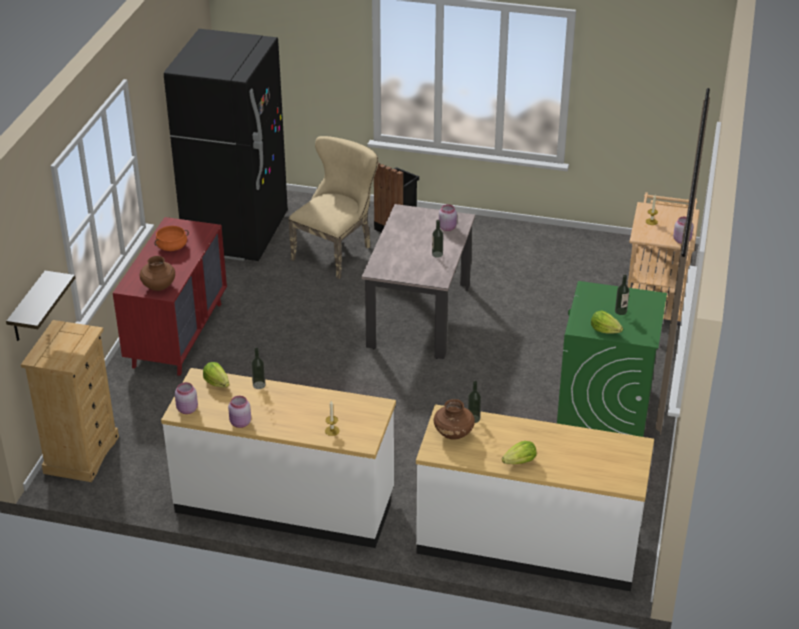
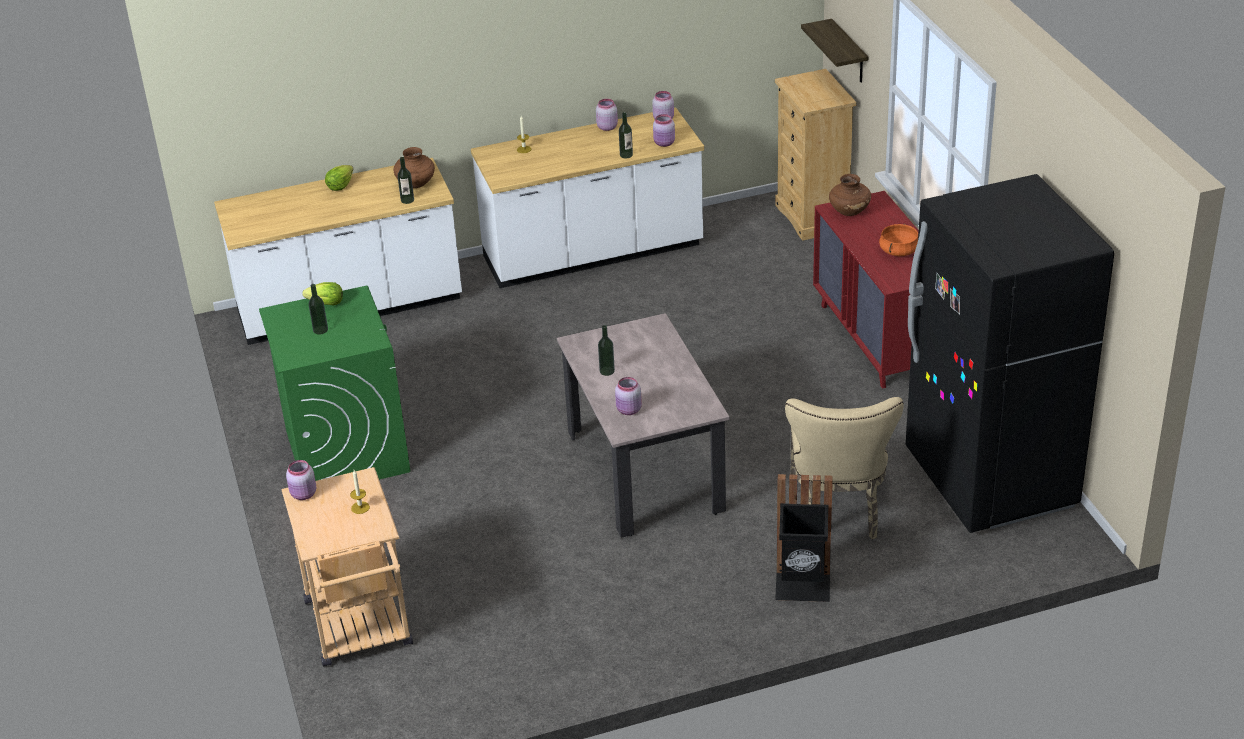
camera: 150 degrees right, 0 degrees up
lettuce [203,362,229,387] -> pink jar [653,114,675,147]

